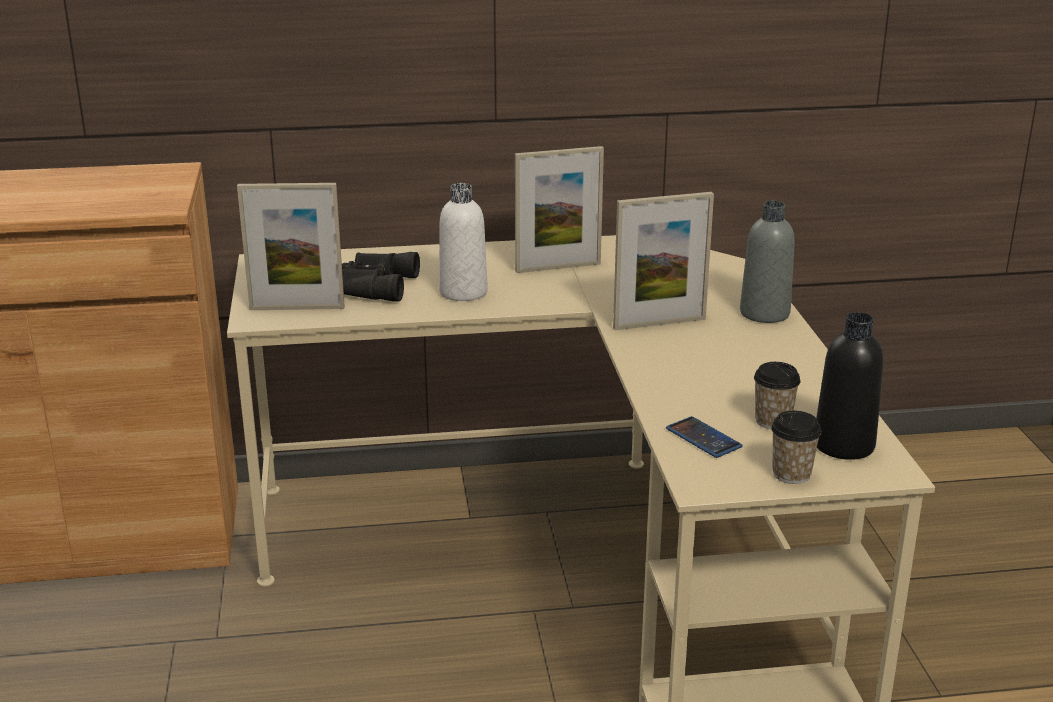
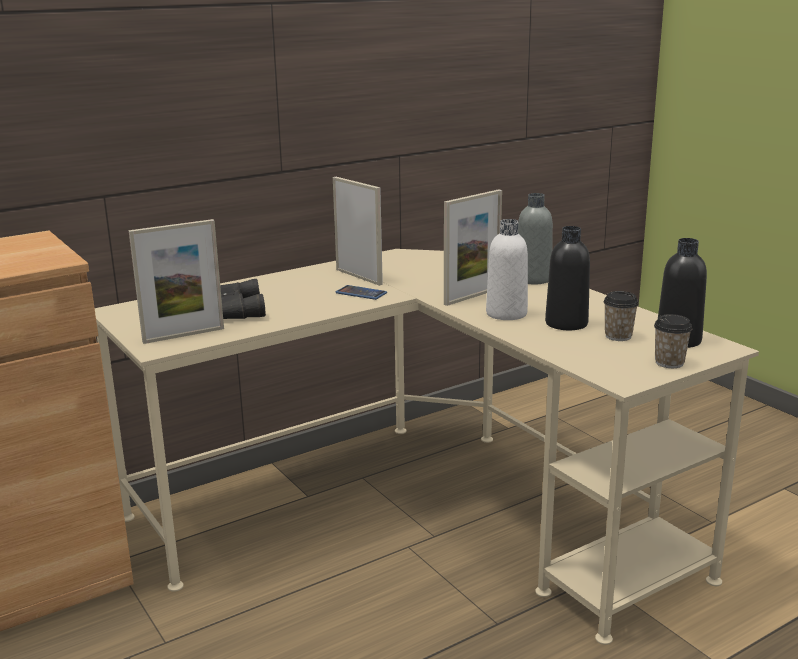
camera: 25 degrees left, 5 degrees down
white bottle [439,183,488,301] -> white bottle moved to [486,219,528,320]
picture frame [515,146,604,273] -> picture frame turned 90 degrees counterclockwise [333,177,383,286]
phone [666,416,743,458] -> phone moved to [336,285,387,300]
none -> black bottle [545,226,590,330]

